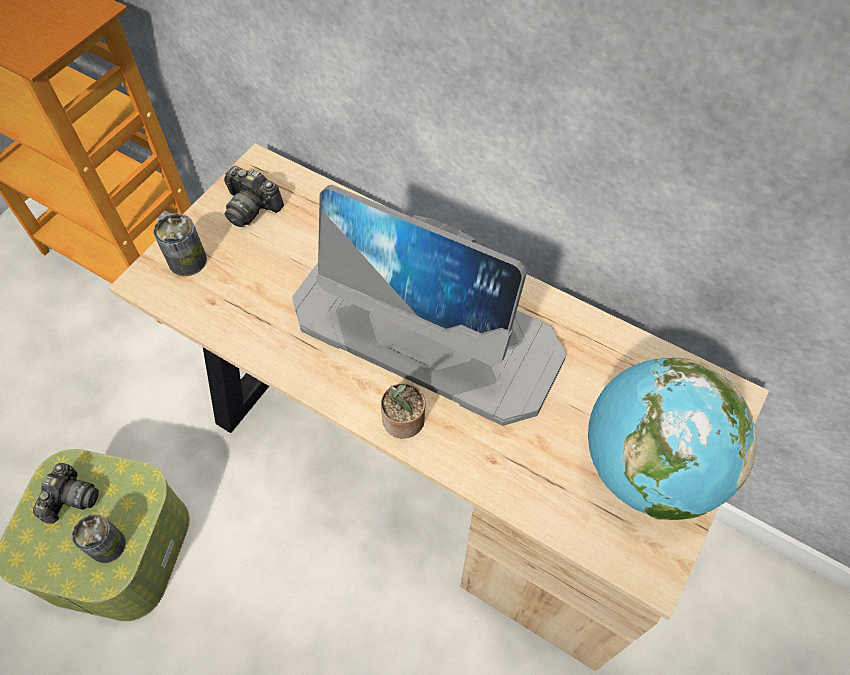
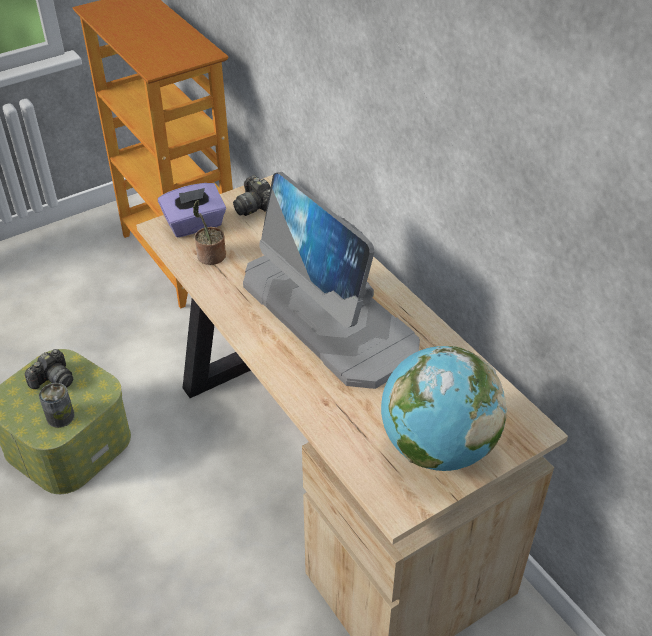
camera: 25 degrees right, 15 degrees down
can [153,213,207,276] -> purple tissue box [158,183,226,237]
potted plant [381,383,426,439] -> potted plant moved to [193,200,226,265]

